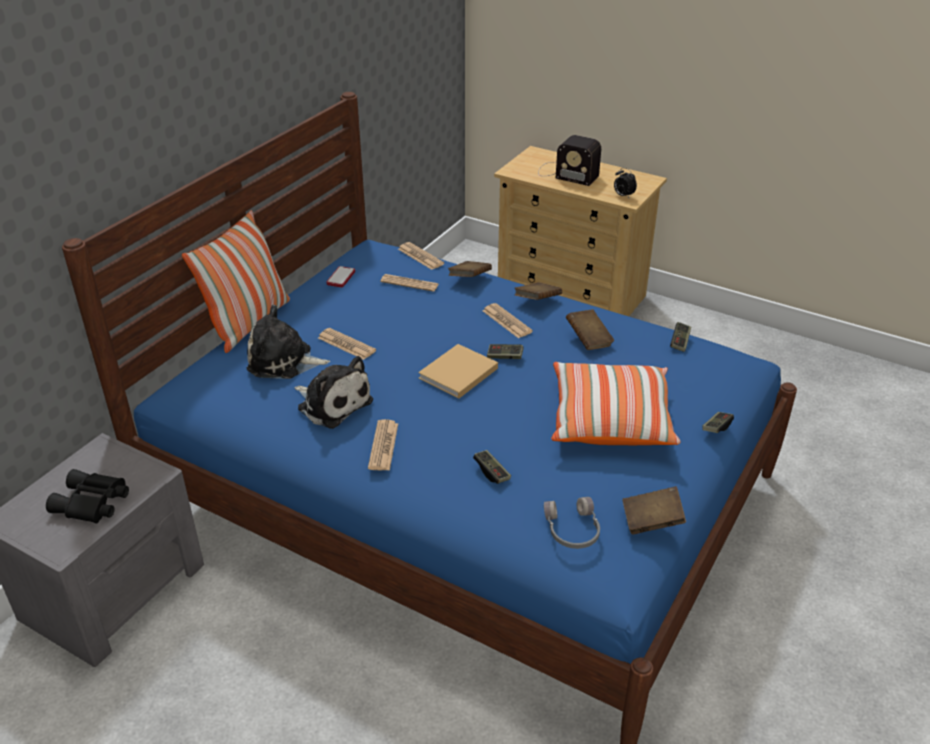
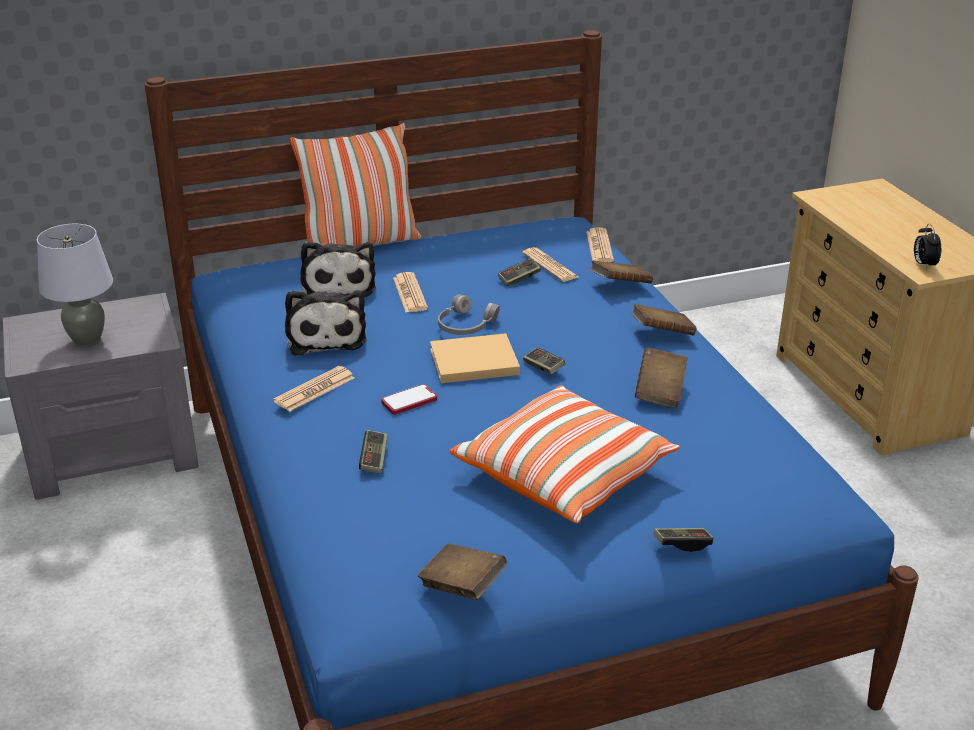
camera: 40 degrees right, 5 degrees down
black binoculars [46,469,129,524] -> grey table lamp [37,224,113,347]
plush toy [247,305,330,379] -> plush toy turned 150 degrees counterclockwise [300,241,376,297]
phone [327,266,355,287] -> phone moved to [381,384,437,415]
newspaper [483,303,533,338] -> none
radio [538,135,601,186] -> none
grey headphones [544,497,600,549] -> grey headphones moved to [438,295,500,335]
game controller [670,322,691,352] -> game controller moved to [498,258,540,287]

